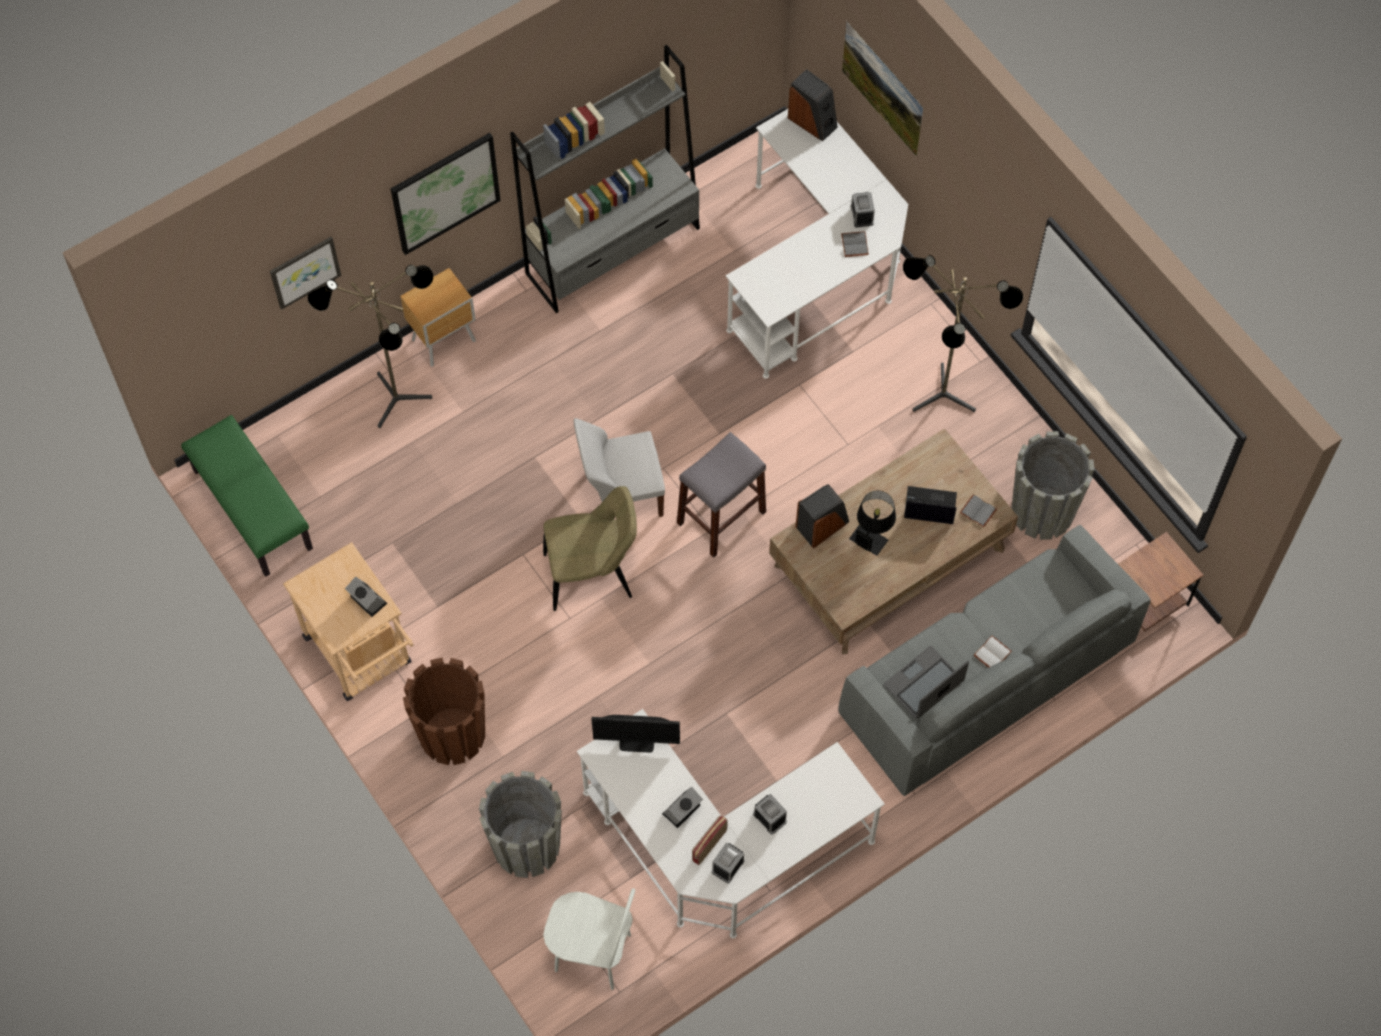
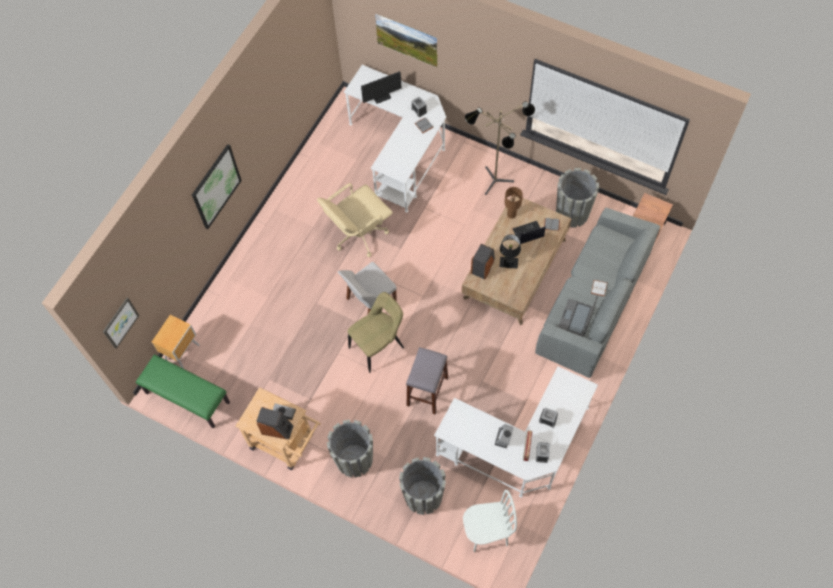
camera: 25 degrees left, 0 degrees up
picture [270,237,341,310] -> picture moved to [103,297,139,349]
floor lamp [307,265,433,428] -> none
brown nightstand [400,268,476,367] -> brown nightstand moved to [152,315,200,369]
brown planter [403,657,485,765] -> grey planter [327,419,373,478]
grey bookcase [510,45,700,313] -> none
monitor [592,715,680,753] -> monitor moved to [361,71,401,104]
grey stool [677,432,766,558] -> grey stool moved to [406,347,448,415]
speaker [788,69,838,141] -> speaker moved to [257,407,293,439]
none -> beige office chair [317,183,393,257]
none -> brown table lamp [504,187,523,219]

